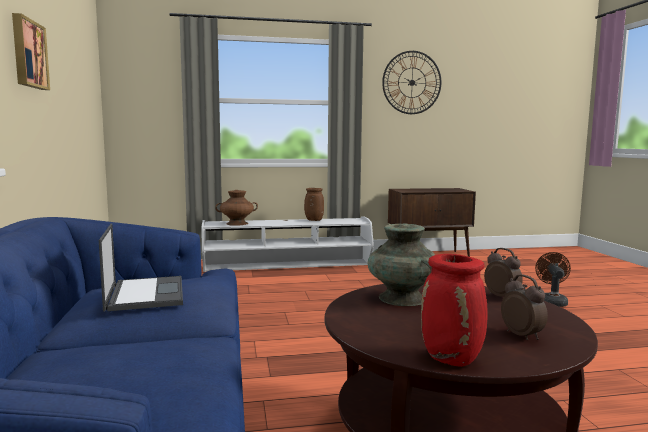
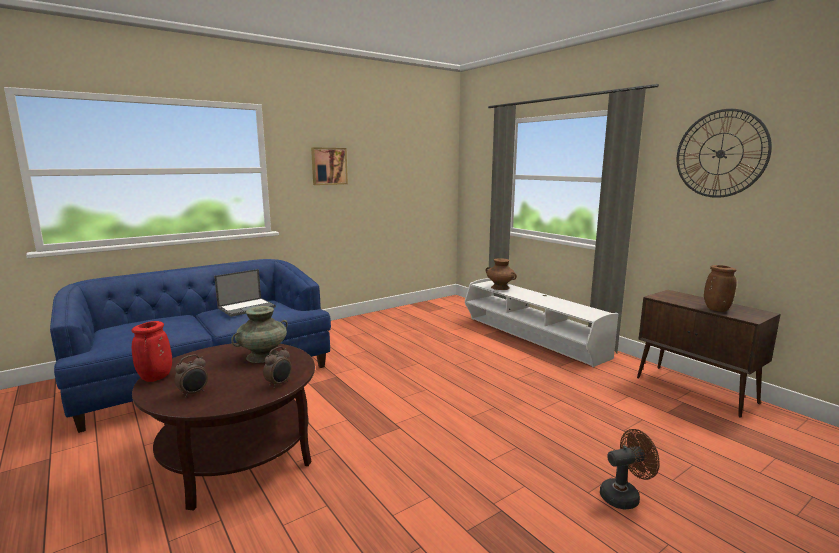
camera: 65 degrees right, 5 degrees up
brown vase [304,188,324,221] -> brown vase moved to [704,265,737,312]

